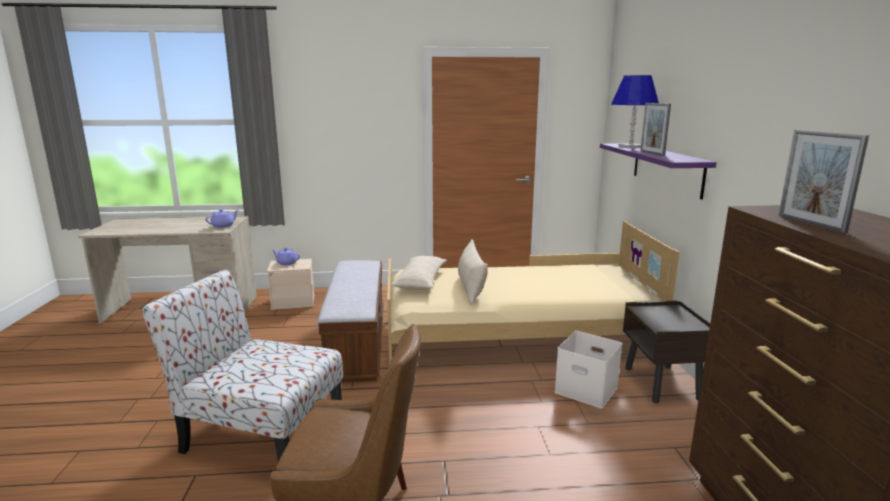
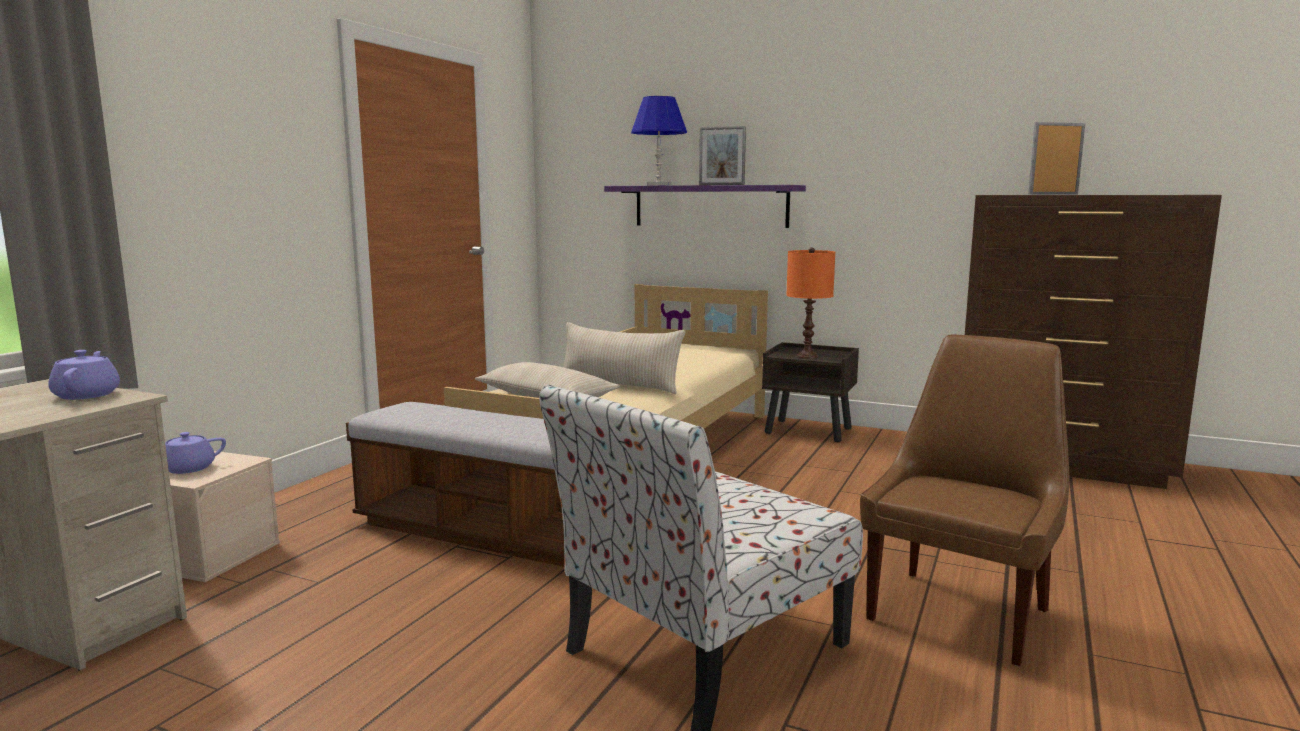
camera: 60 degrees left, 5 degrees down
white storage box [554,331,623,408] -> none
picture frame [778,130,869,233] -> picture frame turned 150 degrees clockwise [1028,122,1085,195]
none -> orange table lamp [786,247,835,359]

